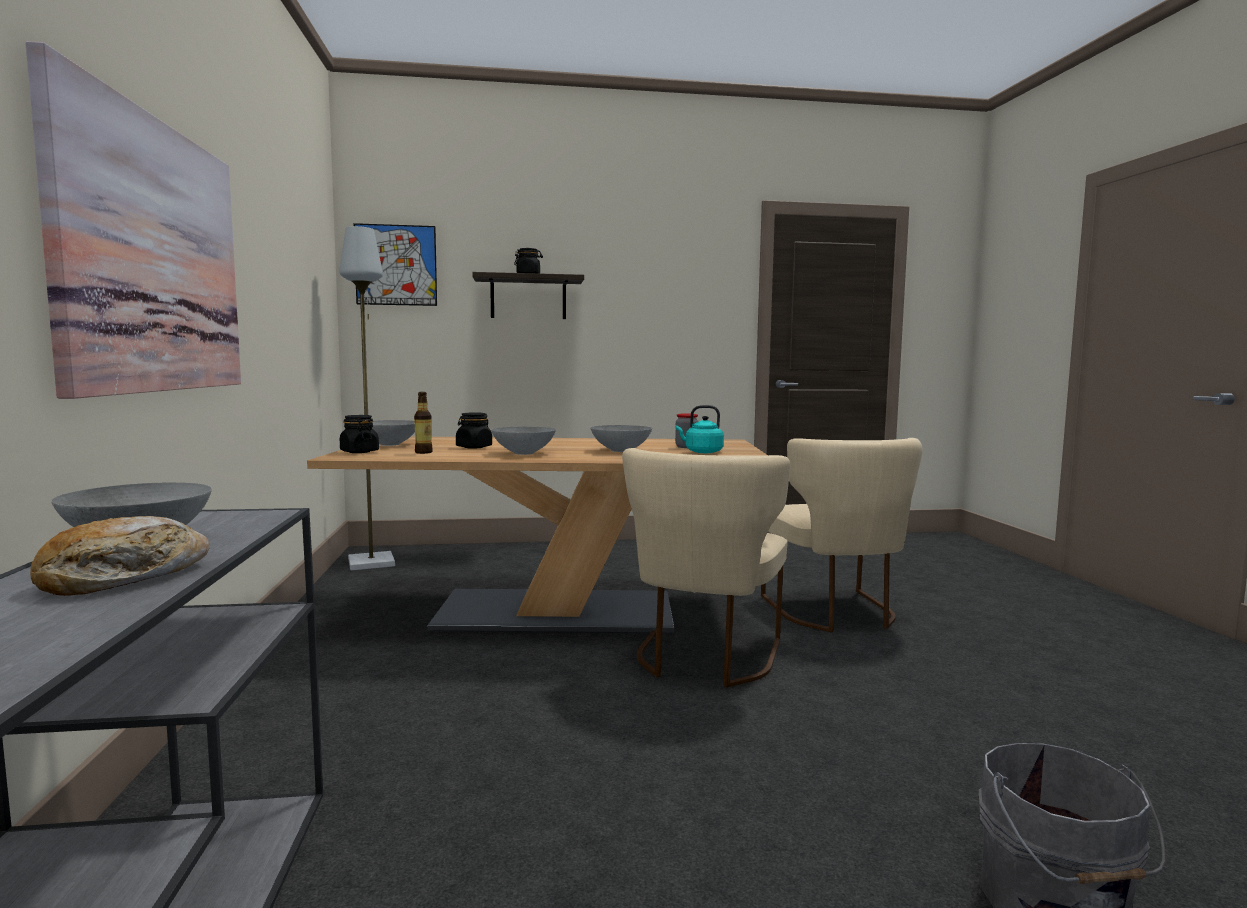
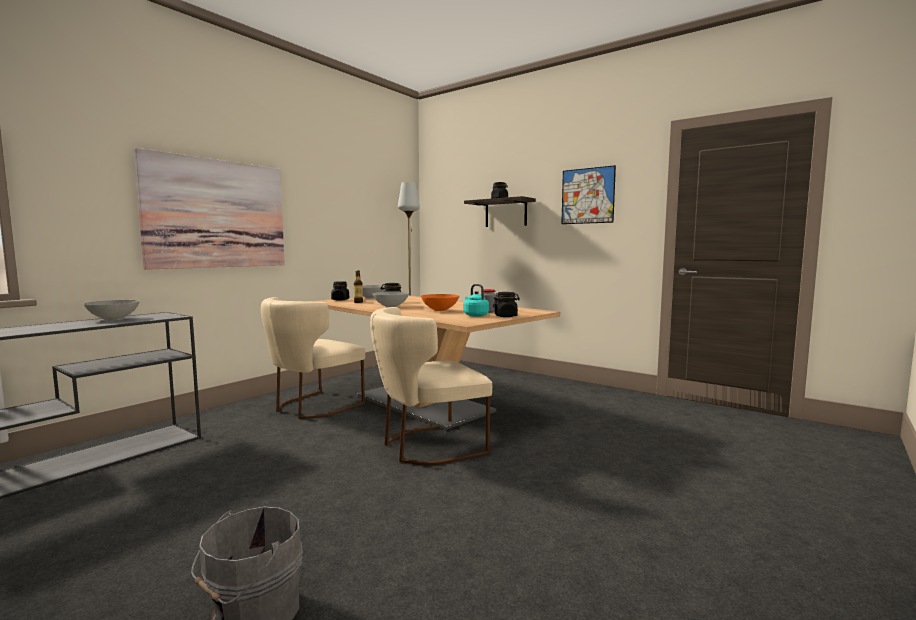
camera: 45 degrees right, 0 degrees up
bread [30,516,210,596] -> none
picture [354,223,437,306] -> picture moved to [561,165,616,224]
grey bowl [591,425,652,452] -> orange bowl [421,294,459,311]
beige chair [761,438,922,632] -> beige chair moved to [261,297,365,419]
none -> black jar [493,292,520,317]

